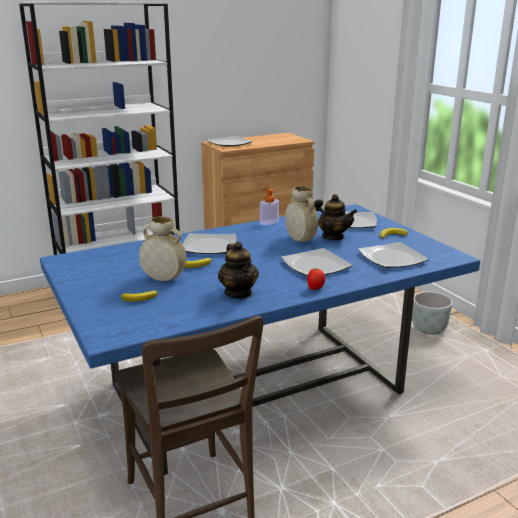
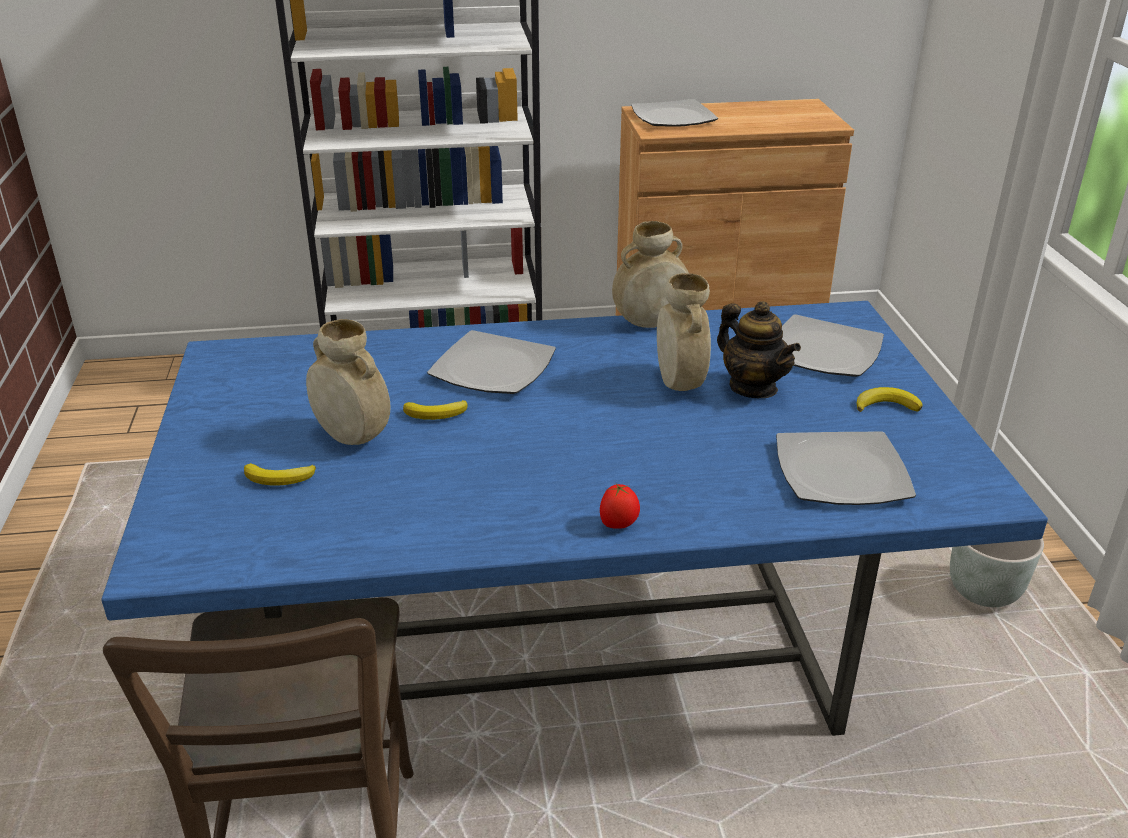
camera: 20 degrees right, 10 degrees up
teapot [218,241,259,299] -> none
soap dispenser [260,189,279,225] -> beige vase [612,221,689,328]
plate [281,248,353,276] -> none

